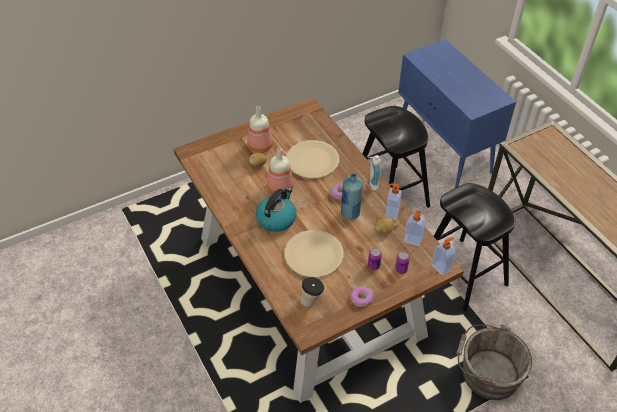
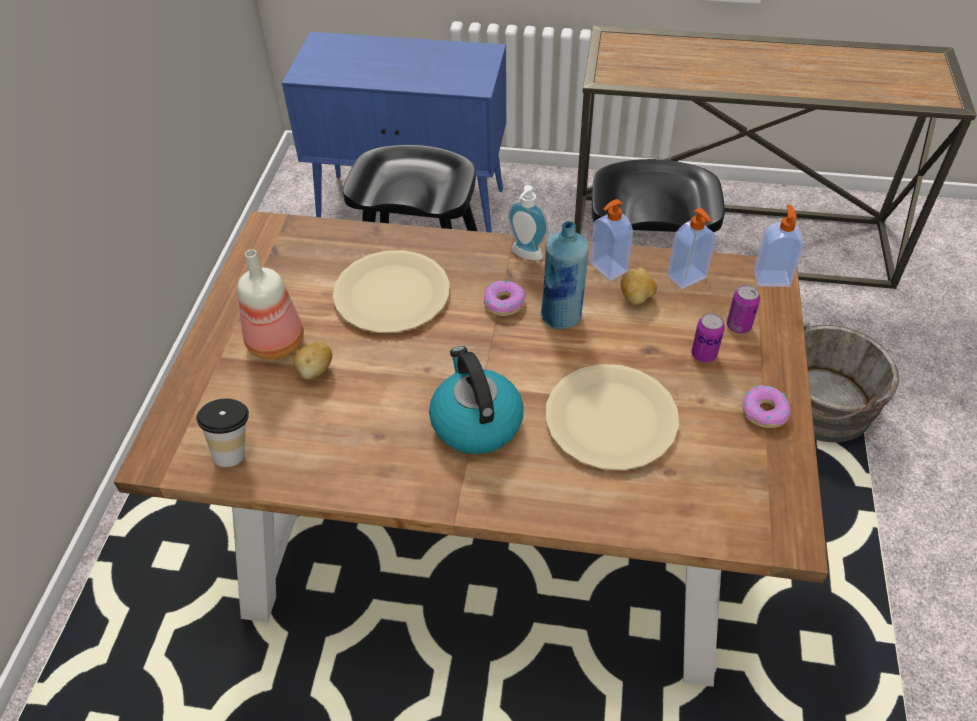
camera: 50 degrees left, 0 degrees up
bottle [267,148,294,195] -> none
cup [301,277,324,307] -> cup moved to [196,399,249,467]

